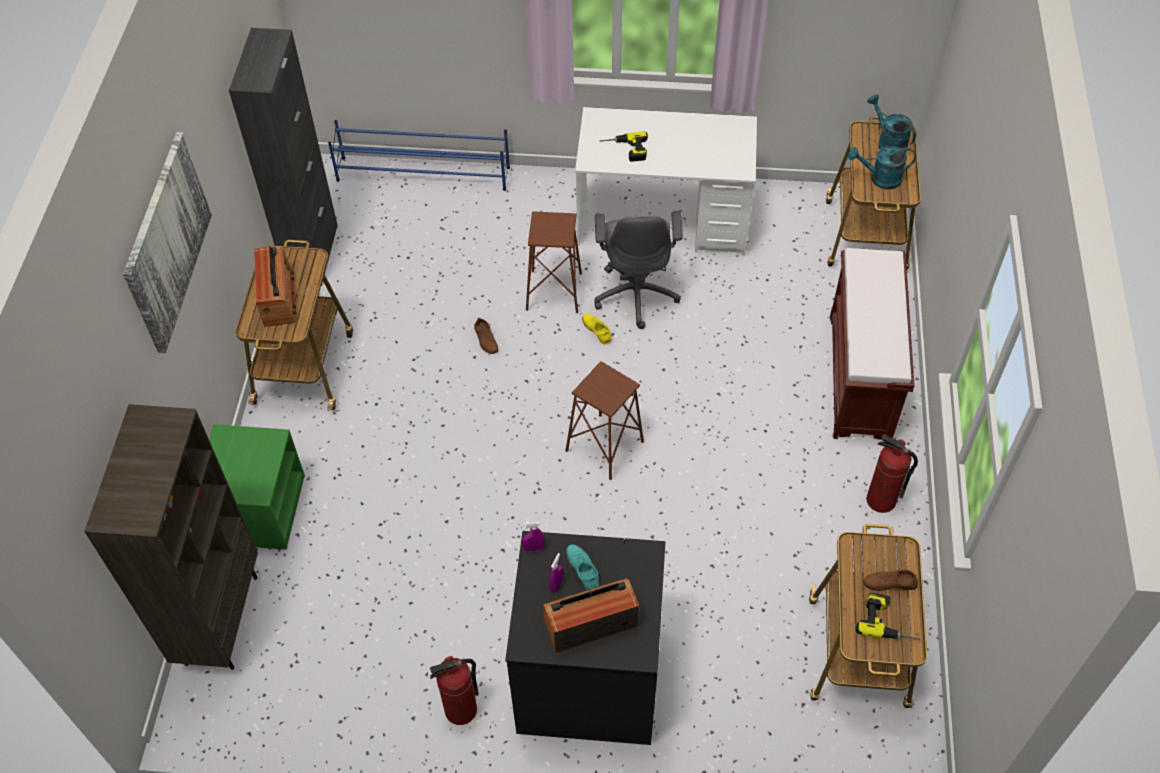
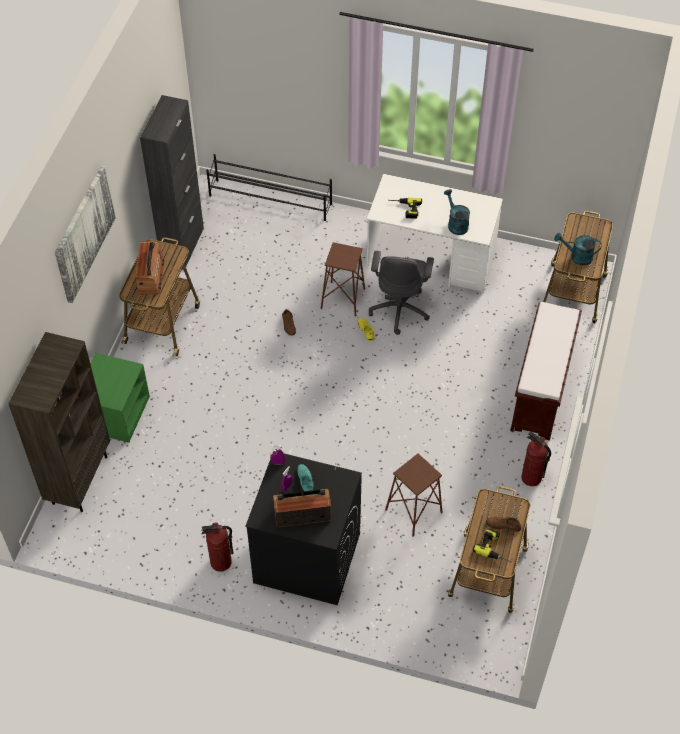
camera: 10 degrees right, 0 degrees up
blue shoe rack [328,120,510,191] -> black shoe rack [206,154,332,221]
brown stool [565,361,644,480] -> brown stool moved to [385,454,443,537]
turquoise watering can [867,94,916,153] -> turquoise watering can moved to [444,189,470,235]

